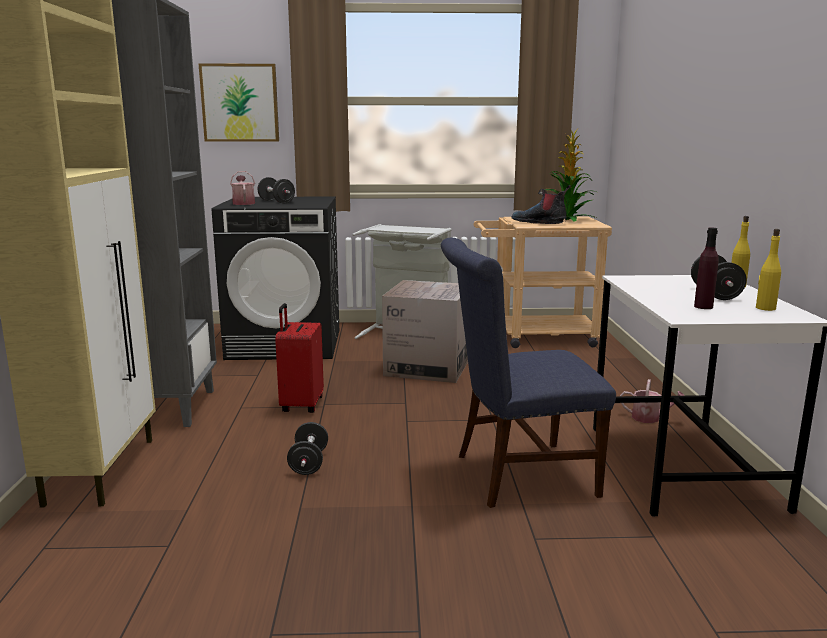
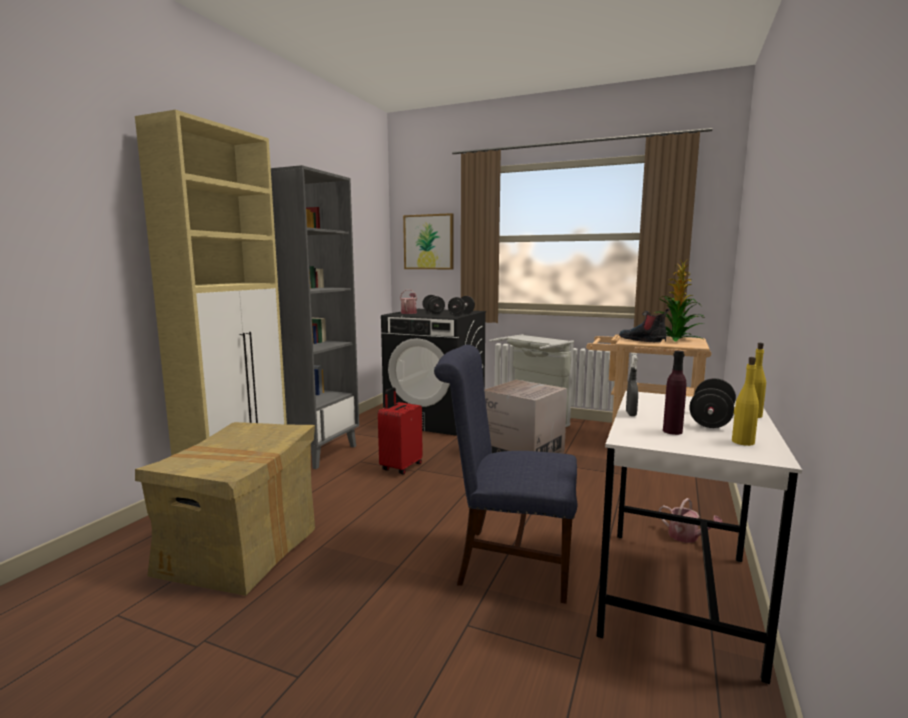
camera: 25 degrees right, 5 degrees down
black dumbbell [287,422,328,475] -> black dumbbell moved to [448,296,475,316]
none -> cardboard box [135,422,315,596]
none -> grey spray bottle [626,355,638,416]

